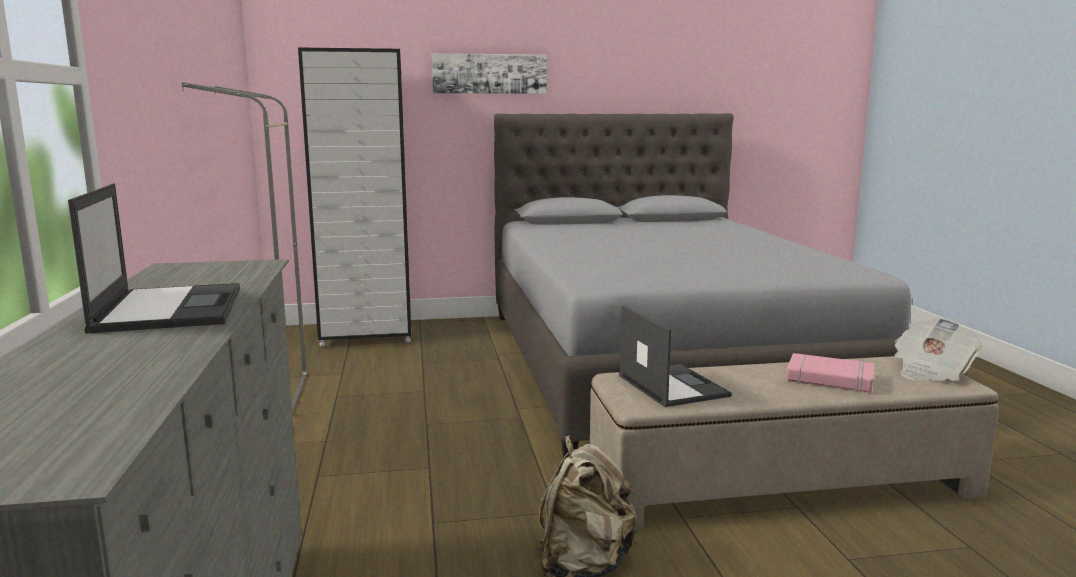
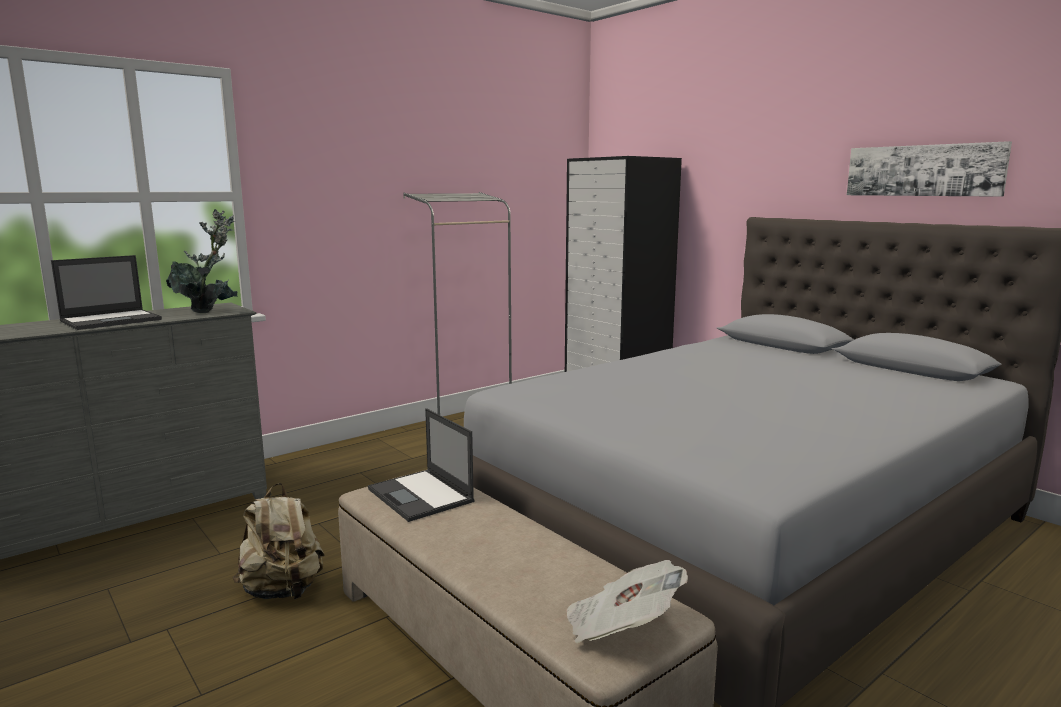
camera: 60 degrees right, 0 degrees up
picture [432,53,547,94] -> picture moved to [847,141,1012,197]
laptop [619,305,732,407] -> laptop turned 105 degrees clockwise [368,408,475,522]
pink book [786,353,874,393] -> none
none -> potted plant [166,209,238,313]

